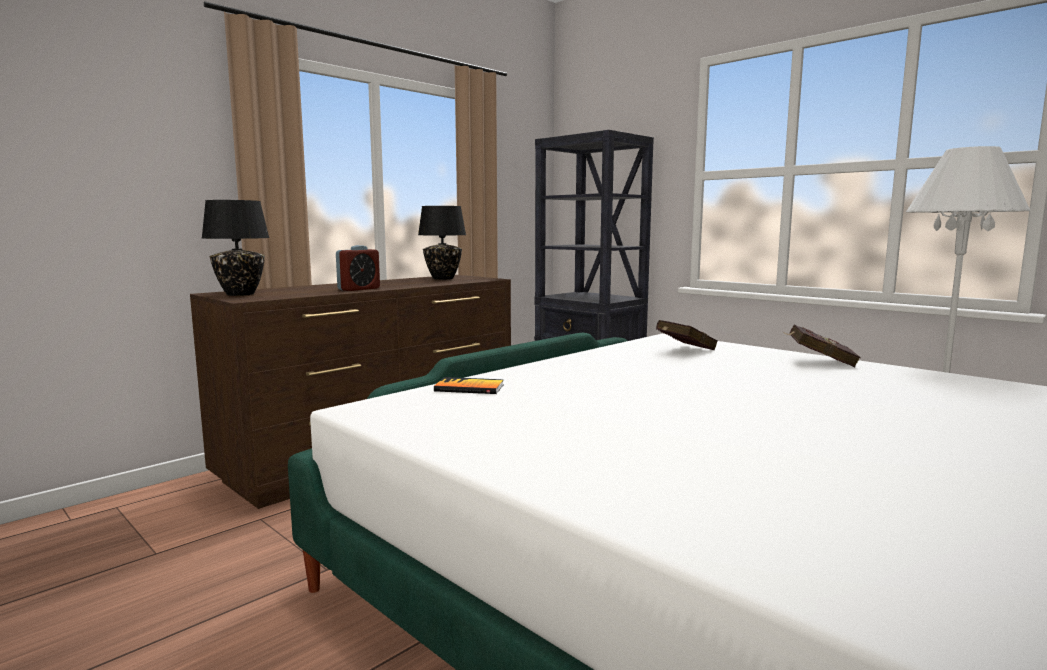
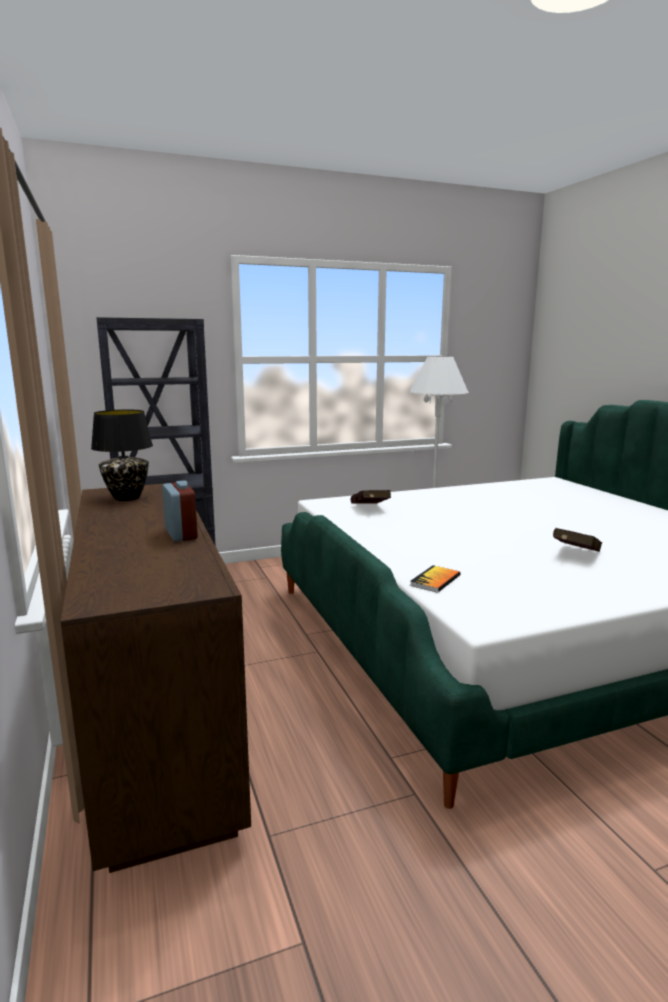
camera: 65 degrees left, 5 degrees up
black table lamp [202,200,270,296] -> none
red book [782,325,861,367] -> red book moved to [553,528,602,552]

